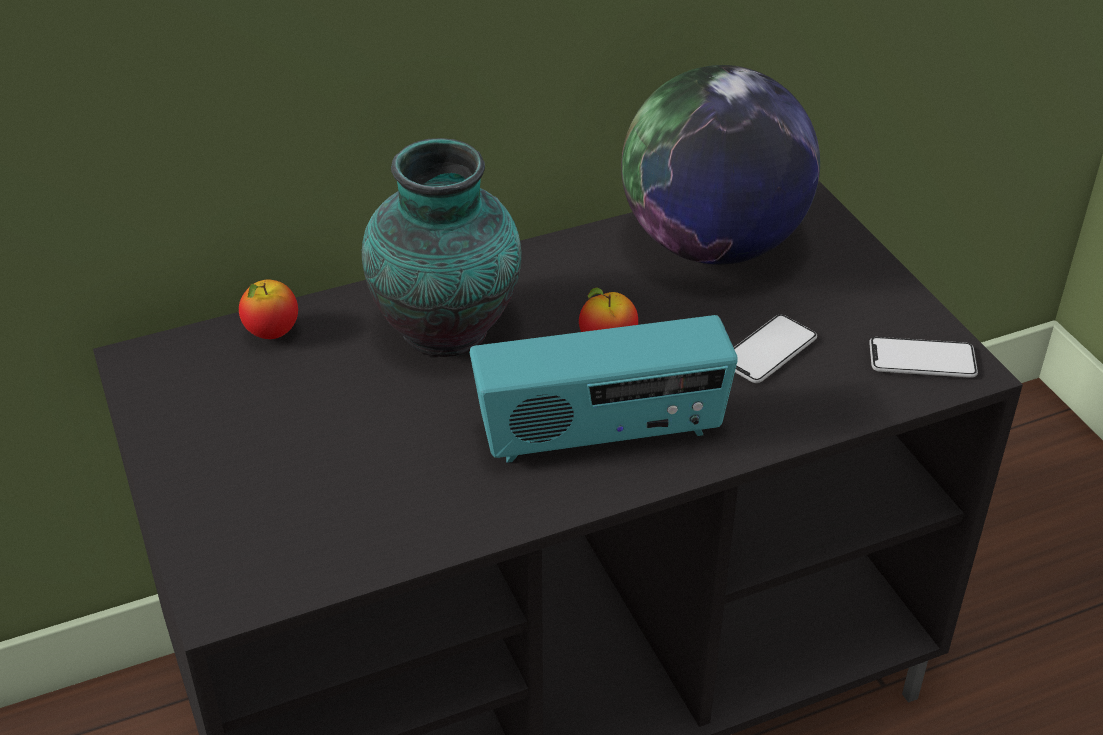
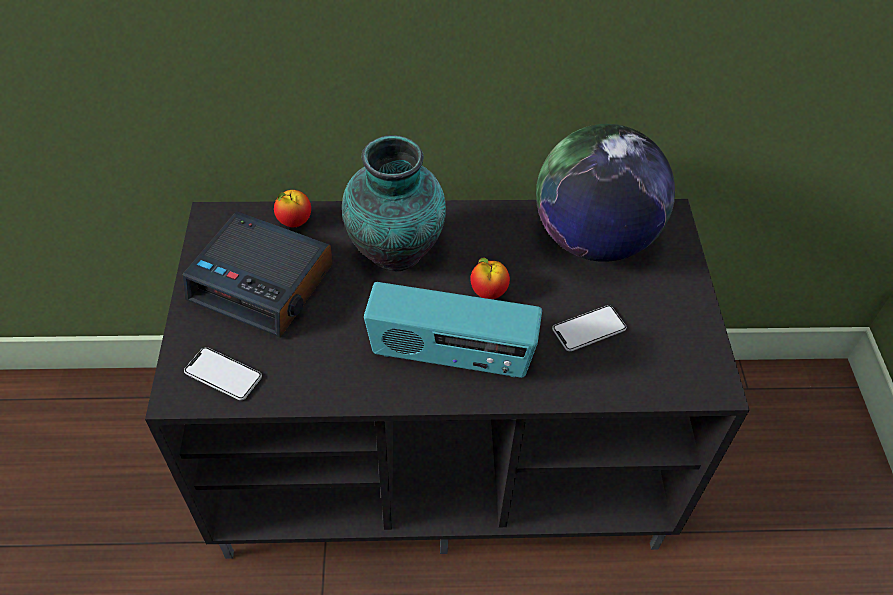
camera: 20 degrees right, 10 degrees up
phone [869,337,978,378] -> phone moved to [184,347,262,400]
none -> alarm clock [182,211,333,338]

